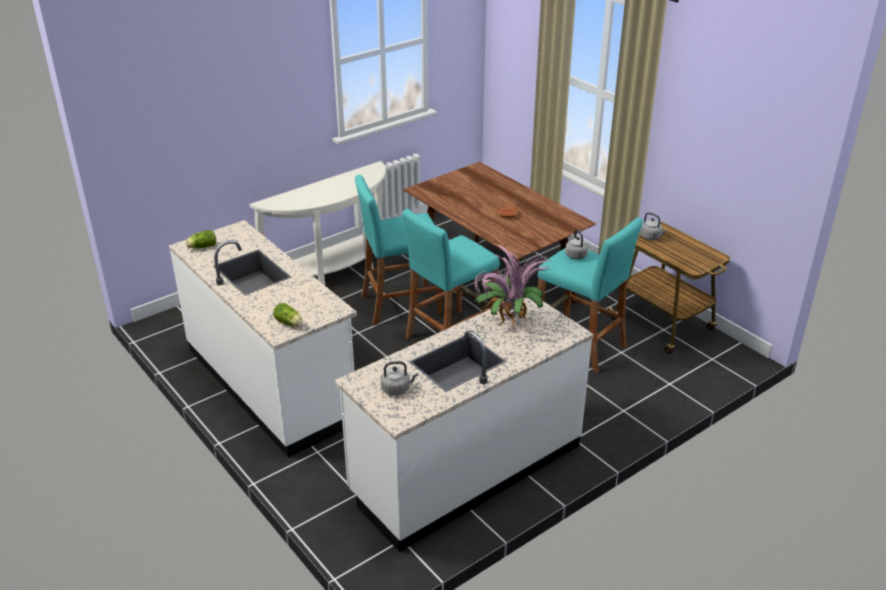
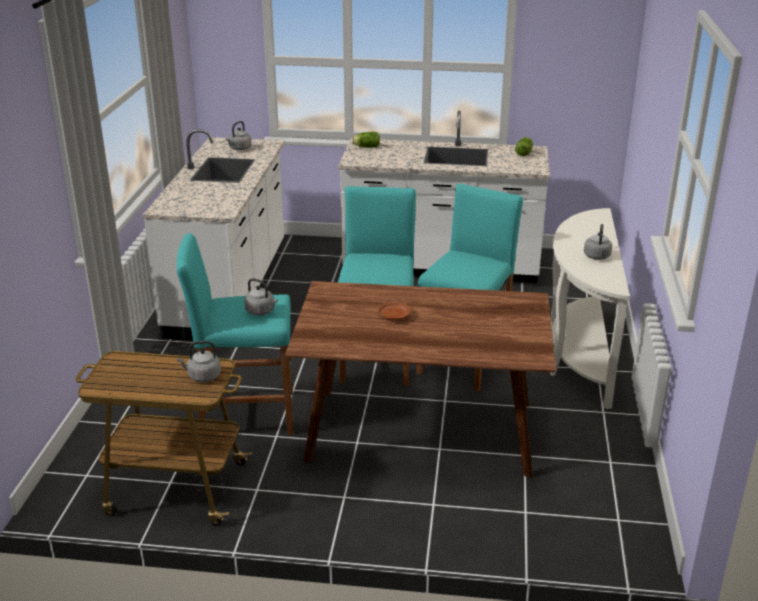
camera: 135 degrees right, 5 degrees down
potted plant [474,244,554,331] -> none
none -> grey kettle [584,224,612,260]

